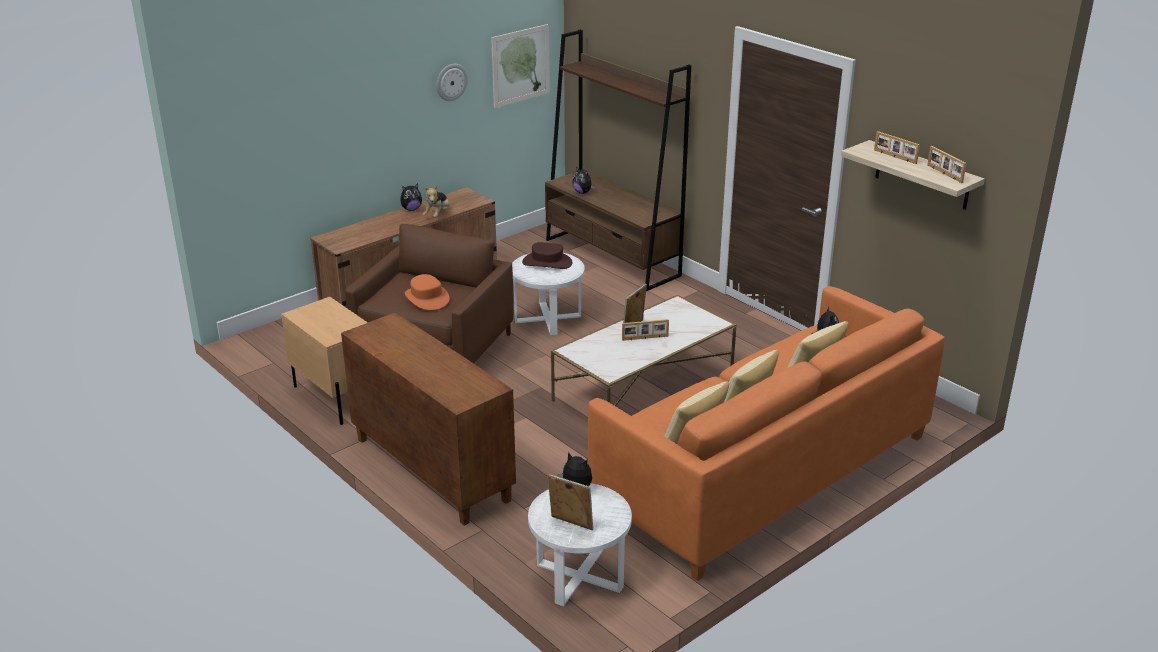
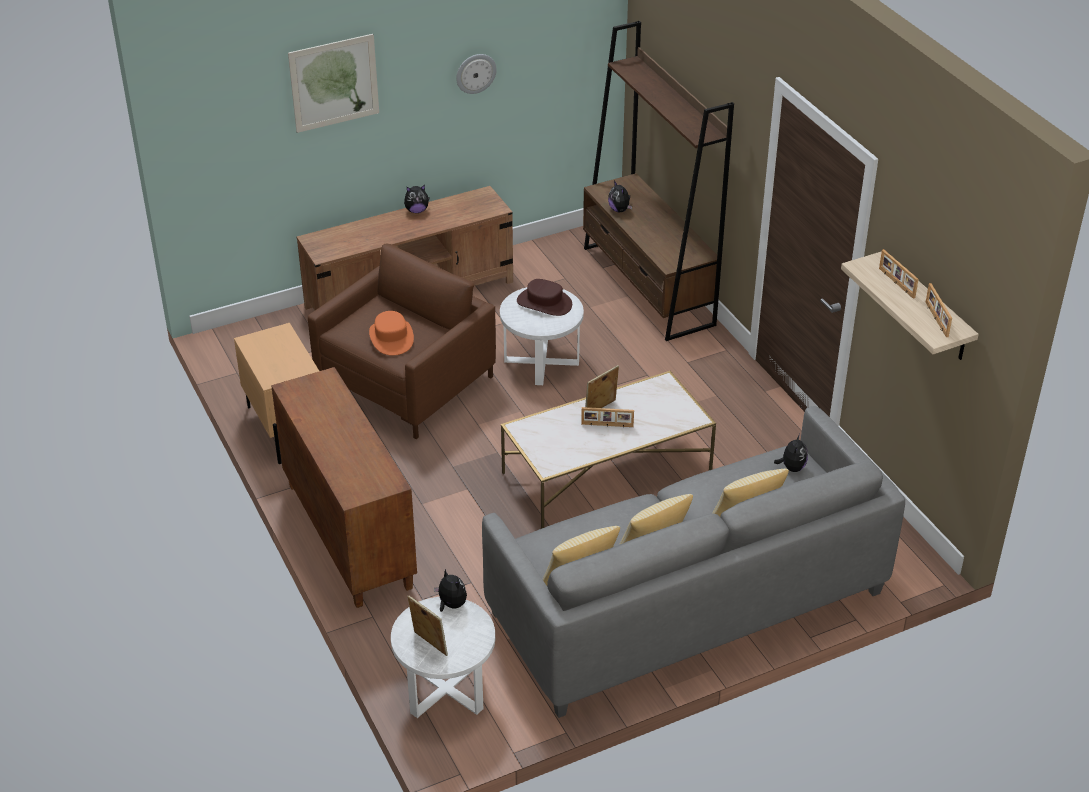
camera: 15 degrees right, 10 degrees up
plush toy [423,186,450,218] -> none
picture [491,24,550,108] -> picture moved to [288,34,379,133]
orange sofa [588,286,945,581] -> grey sofa [482,406,905,718]

